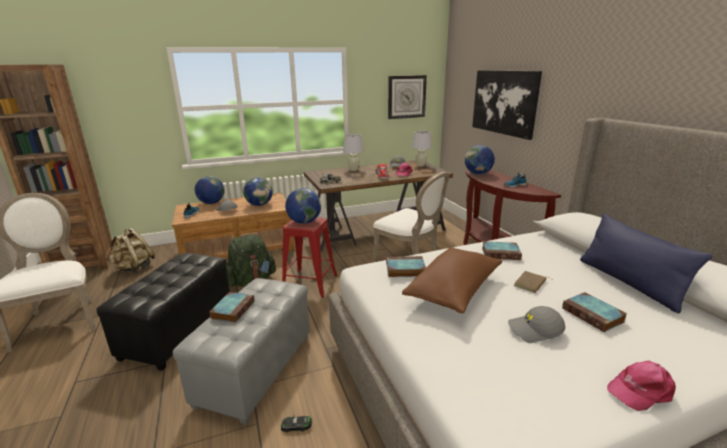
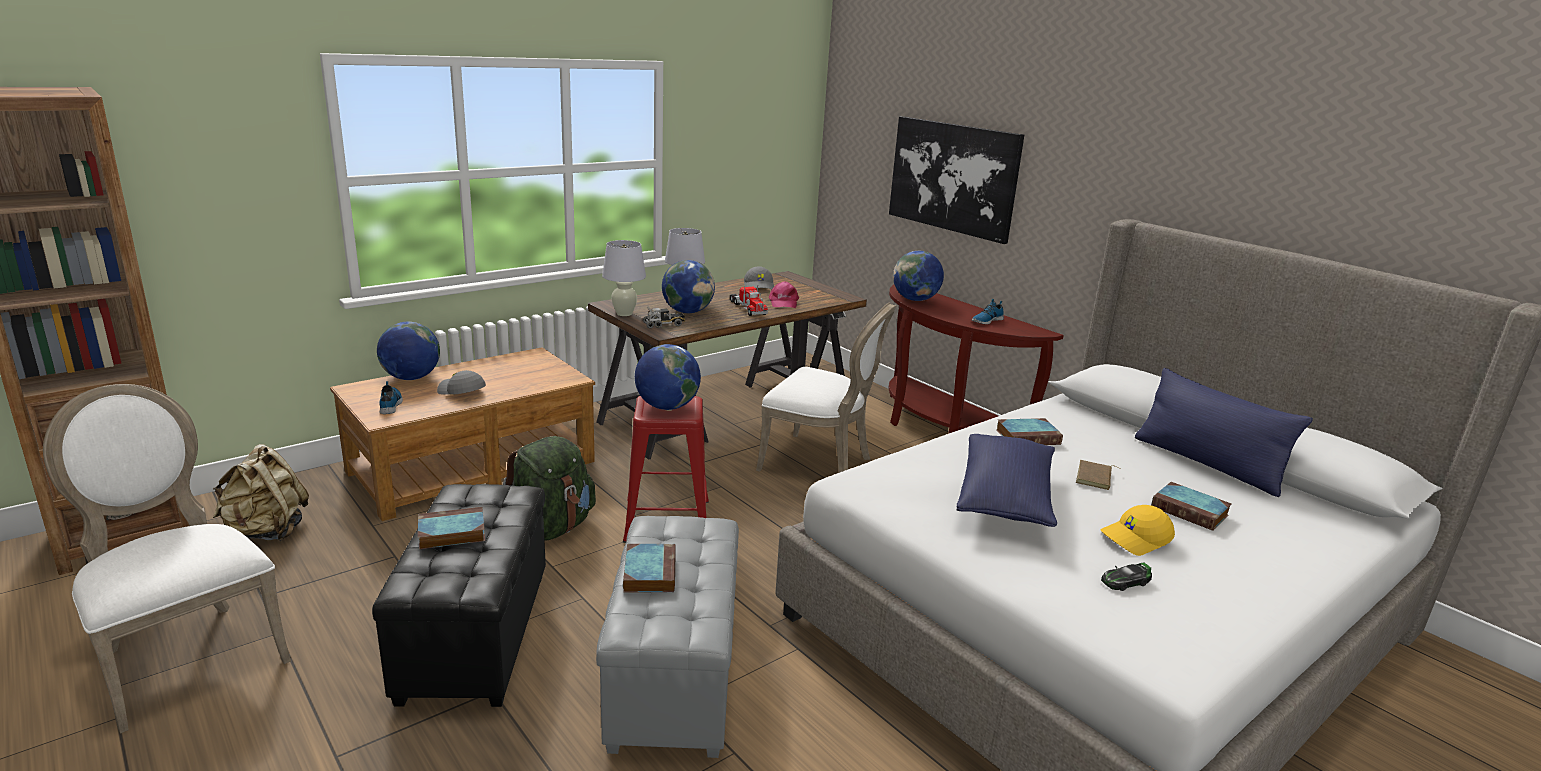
camera: 20 degrees left, 0 degrees up
globe [243,177,273,206] -> globe moved to [662,260,715,313]
toy car [281,416,312,432] -> toy car moved to [1101,563,1152,591]
book [386,256,426,277] -> book moved to [418,507,485,549]
wall clock [388,75,427,119] -> none
brown pillow [402,247,502,313] -> blue pillow [957,434,1057,527]
white table lamp [412,131,432,166] -> white table lamp moved to [602,240,646,316]
grey cap [508,306,565,343] -> yellow cap [1100,505,1175,556]
pink cap [607,360,676,411] -> none

